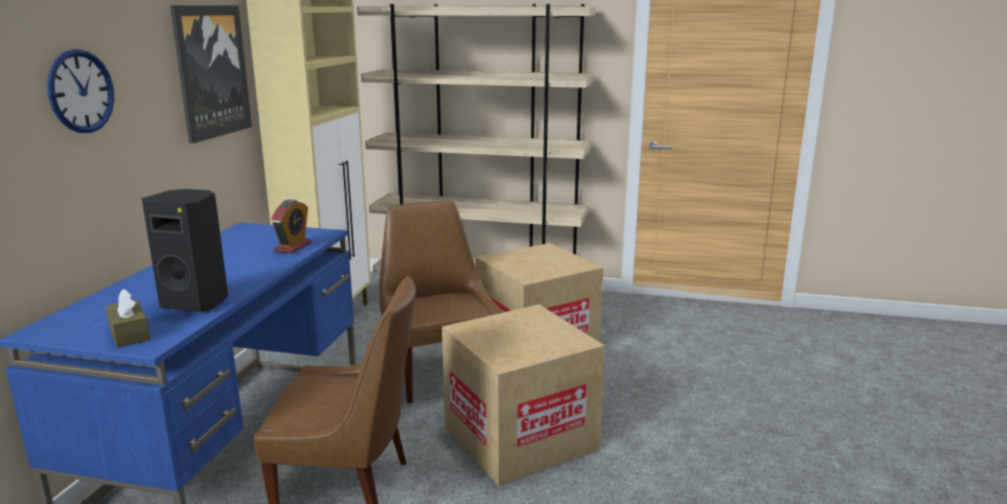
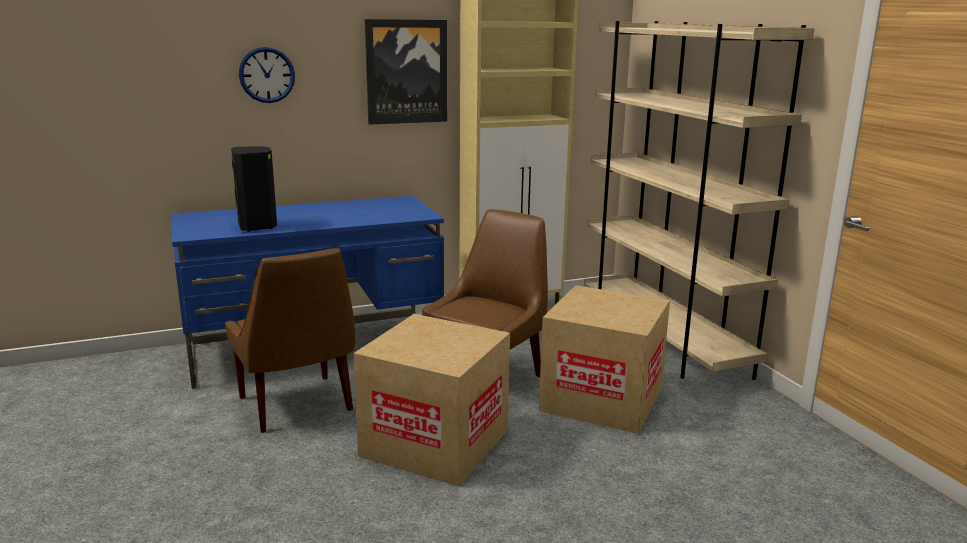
camera: 55 degrees right, 0 degrees up
brown tissue box [105,289,150,348] -> none
alarm clock [271,200,312,254] -> none

